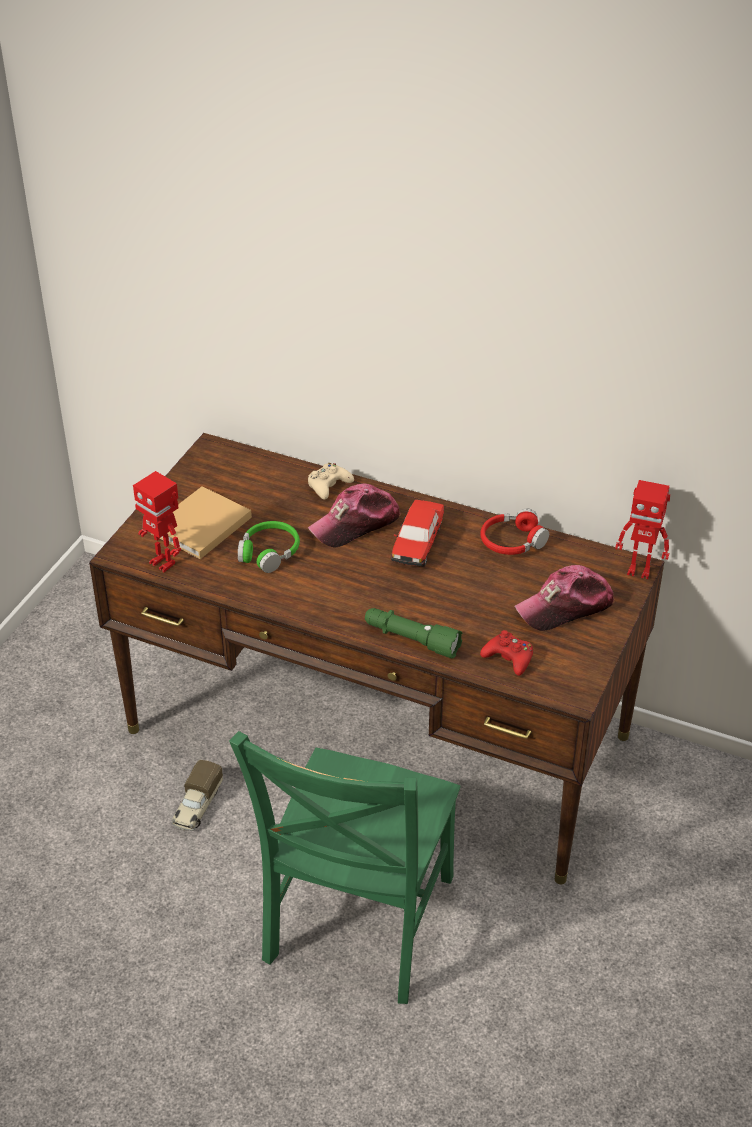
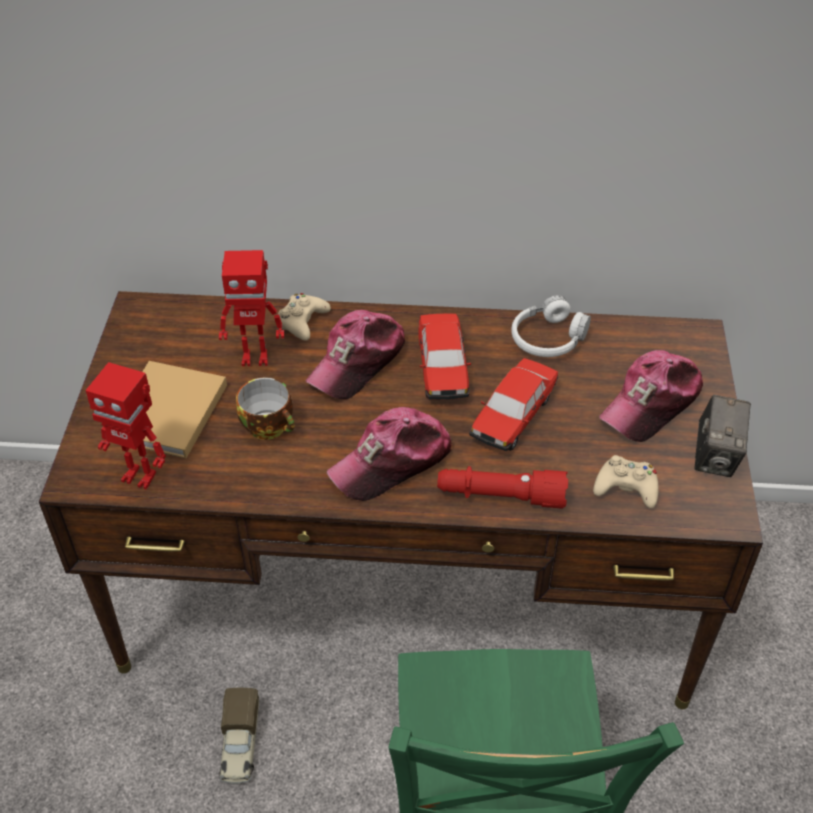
camera: 20 degrees left, 5 degrees up
green headphones [238,521,300,573] -> cup [236,377,295,440]
green flashlight [365,608,462,658] -> red flashlight [437,466,568,509]
red headphones [480,509,549,555] -> white headphones [511,295,591,357]
red game controller [480,630,533,676] -> beige game controller [593,455,659,508]
toy robot [615,480,670,579] -> toy robot moved to [219,250,284,366]
none -> cap [327,407,453,501]
none -> toy car [469,358,558,451]
none -> camera [694,395,751,477]

